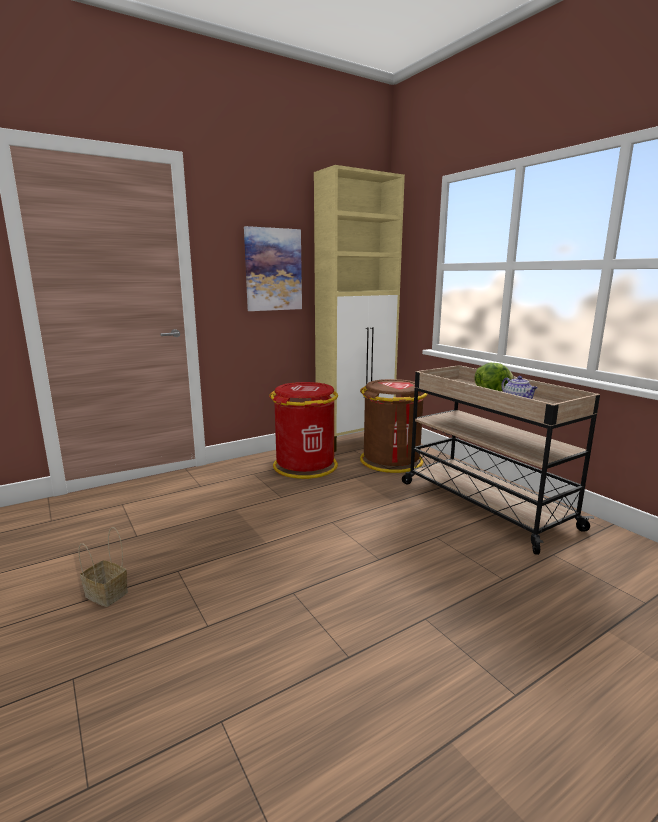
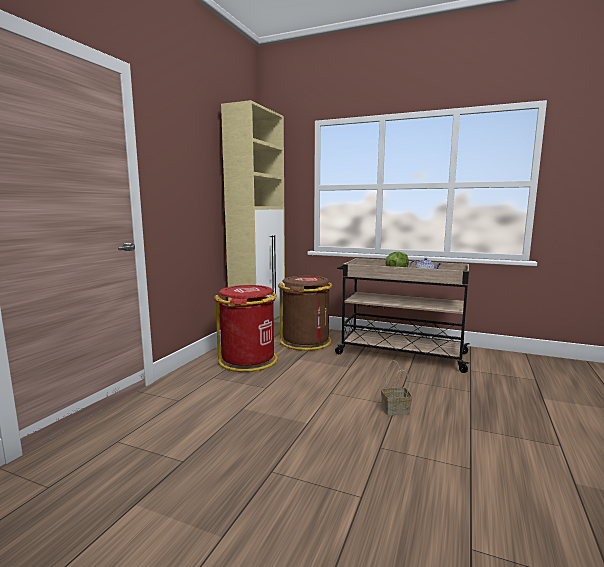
camera: 35 degrees left, 5 degrees down
basket [78,527,128,607] -> basket moved to [381,360,412,416]
picture [244,226,302,311] -> none

